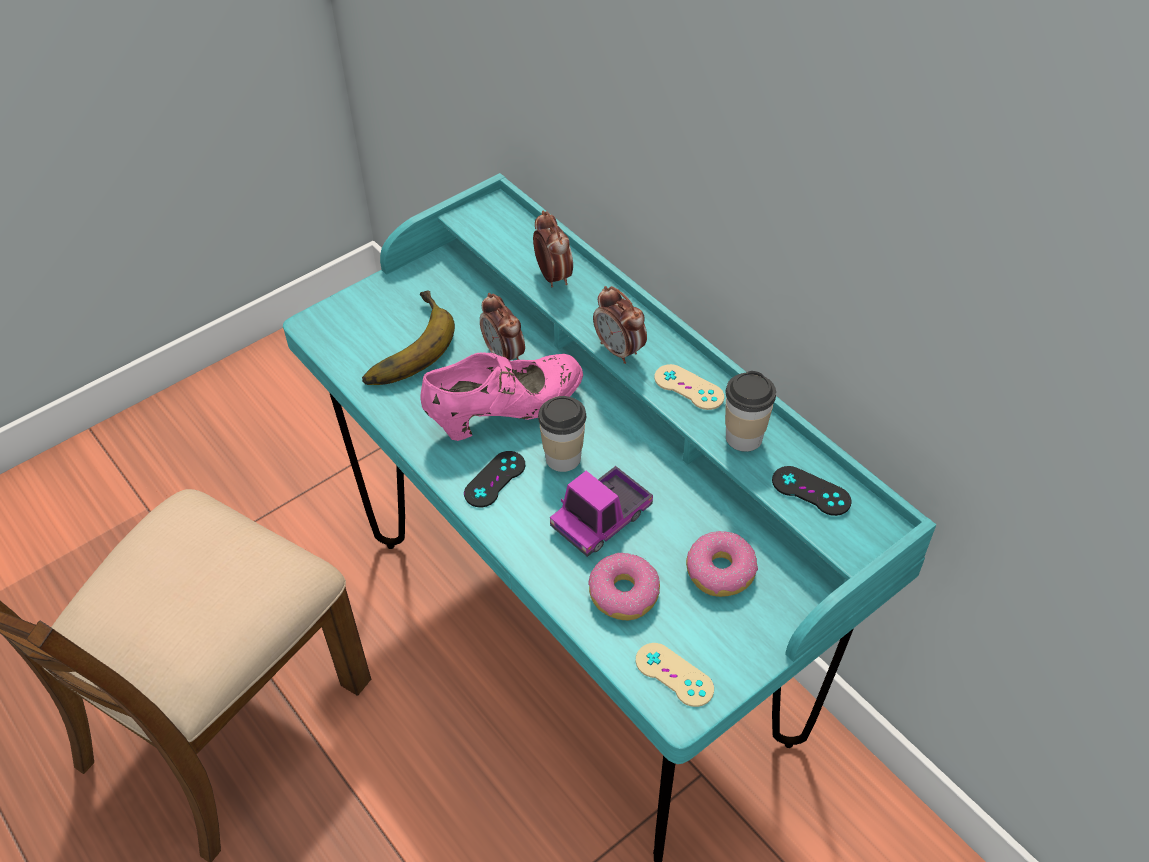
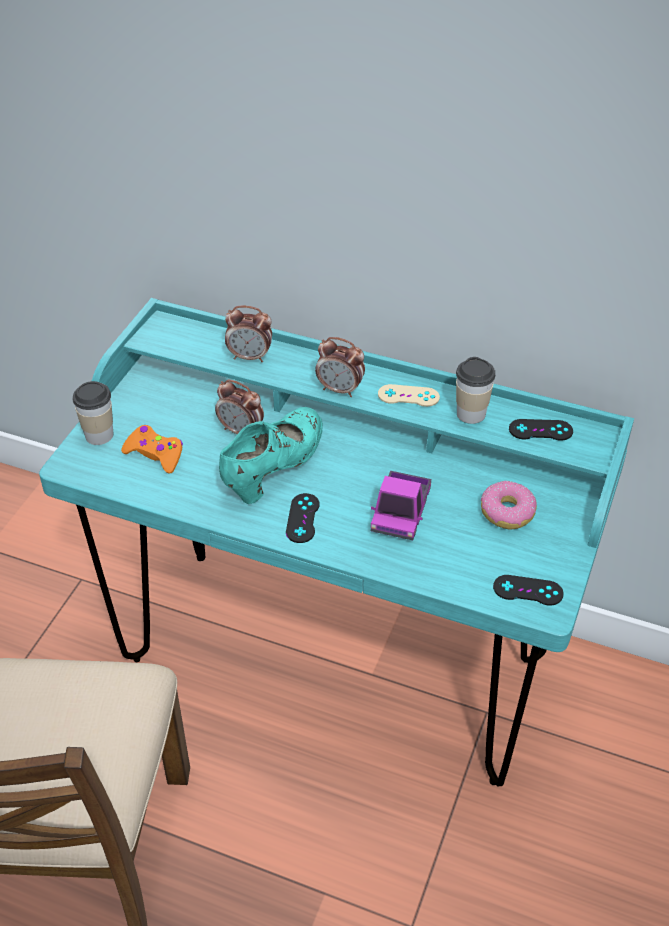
camera: 30 degrees left, 5 degrees down
banana [362,291,455,385] -> orange game controller [121,425,183,474]
pink shoe [420,352,583,441] -> turquoise shoe [219,407,323,504]
alarm clock [533,211,573,287] -> alarm clock turned 150 degrees clockwise [225,305,272,362]
cup [538,396,586,472] -> cup moved to [73,381,113,445]
donut [588,553,660,620] -> none
beige game controller [636,643,714,707] -> black game controller [493,575,564,606]

